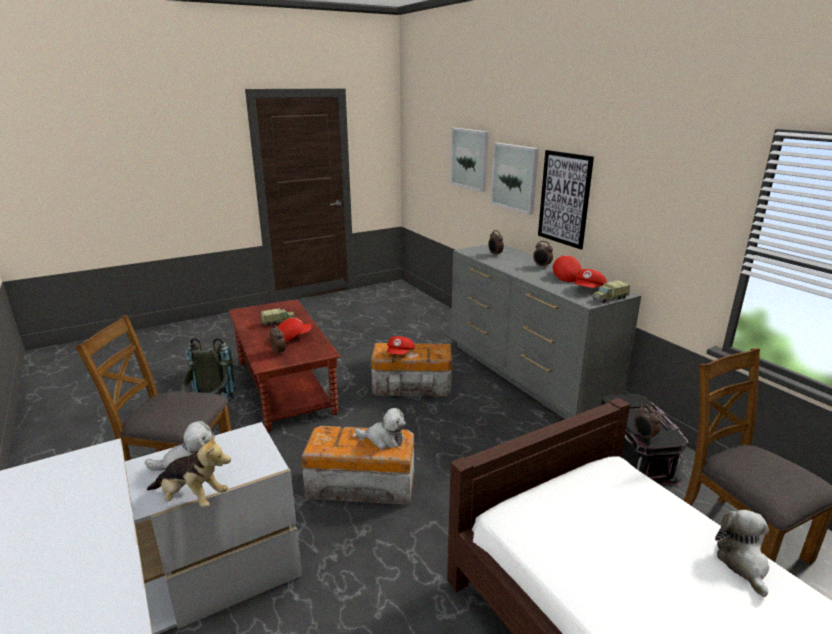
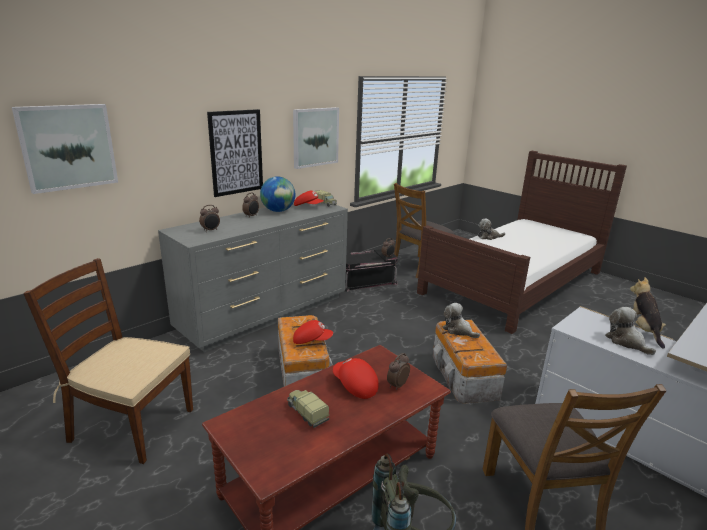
camera: 105 degrees left, 0 degrees up
plush toy [355,408,406,449] -> plush toy turned 45 degrees counterclockwise [442,303,480,338]
picture [491,143,539,215] -> picture moved to [293,107,339,169]
red cap [553,255,582,282] -> globe [260,176,295,212]
none -> brown chair [23,258,193,464]

